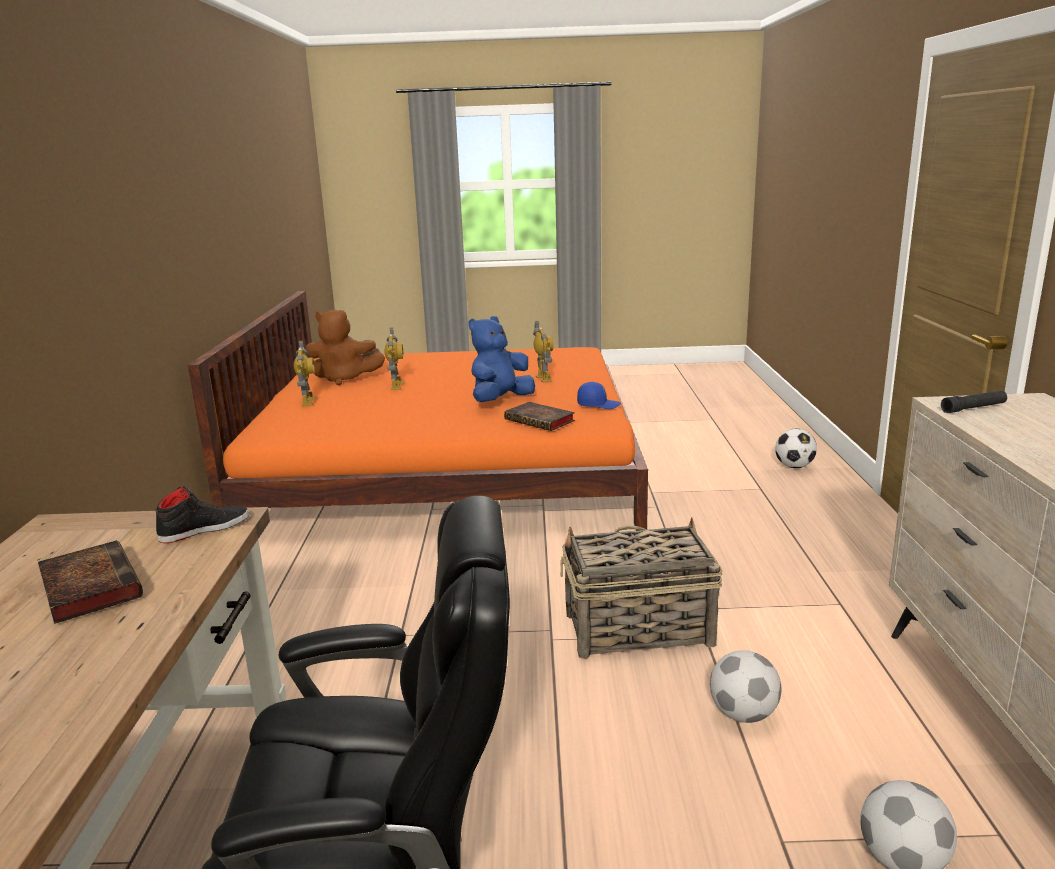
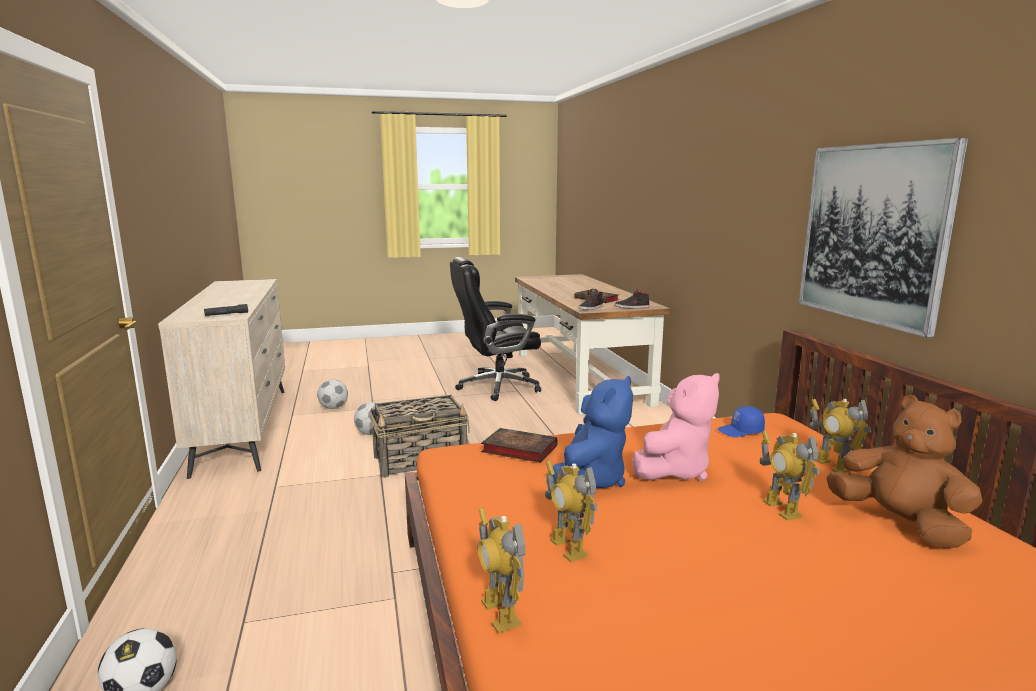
camera: 165 degrees right, 5 degrees down
brown plush toy [305,310,385,385] -> brown plush toy turned 60 degrees clockwise [826,395,983,548]
blue cap [577,382,621,409] -> blue cap moved to [717,406,765,437]
none -> toy robot [477,508,526,634]
none -> black shoe [615,288,649,308]
none -> pink plush toy [632,373,719,481]
none -> picture [798,138,968,338]

